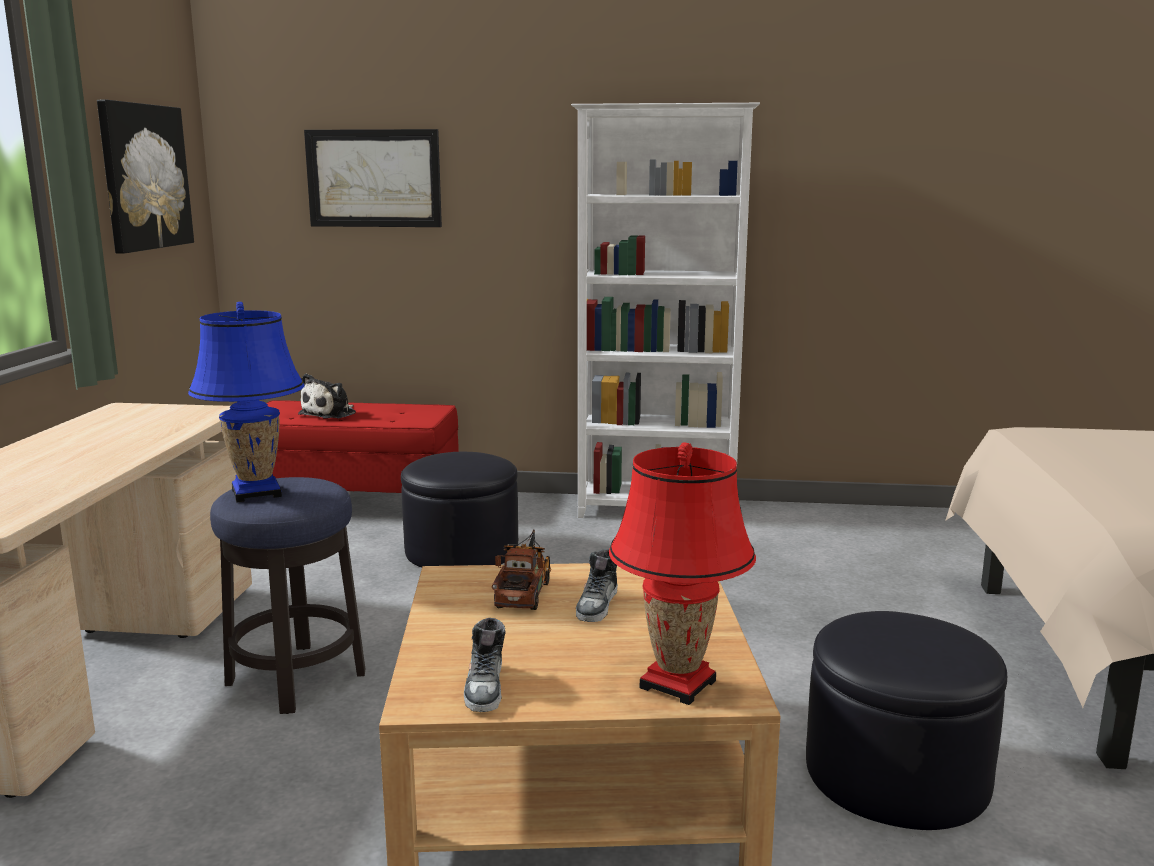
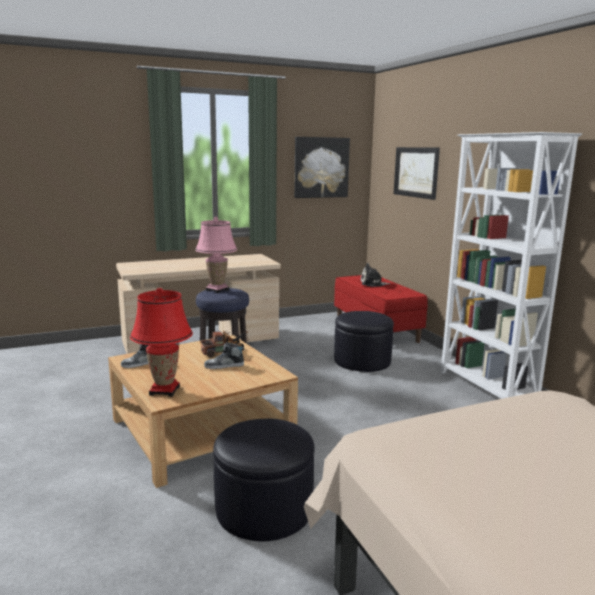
camera: 60 degrees right, 0 degrees up
blue table lamp [188,302,305,502] -> pink table lamp [195,217,237,293]

